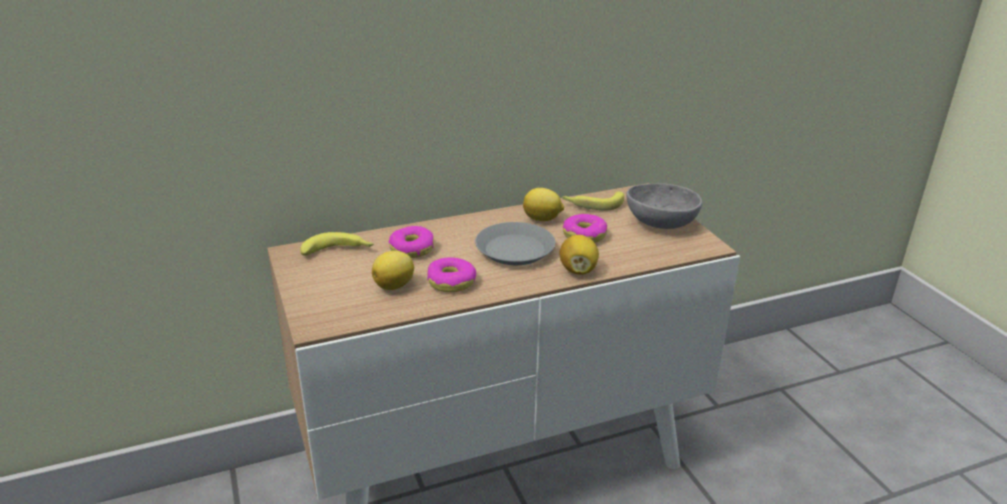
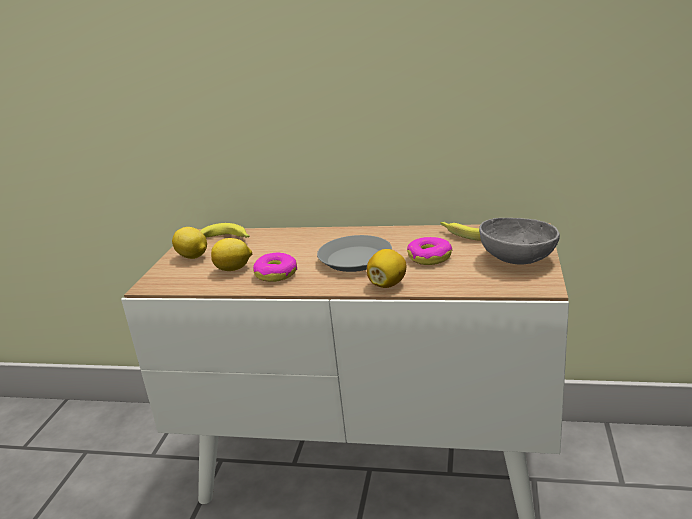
camera: 35 degrees right, 5 degrees down
donut [389,226,434,258] -> none
lemon [523,188,564,221] -> lemon moved to [172,227,207,259]

